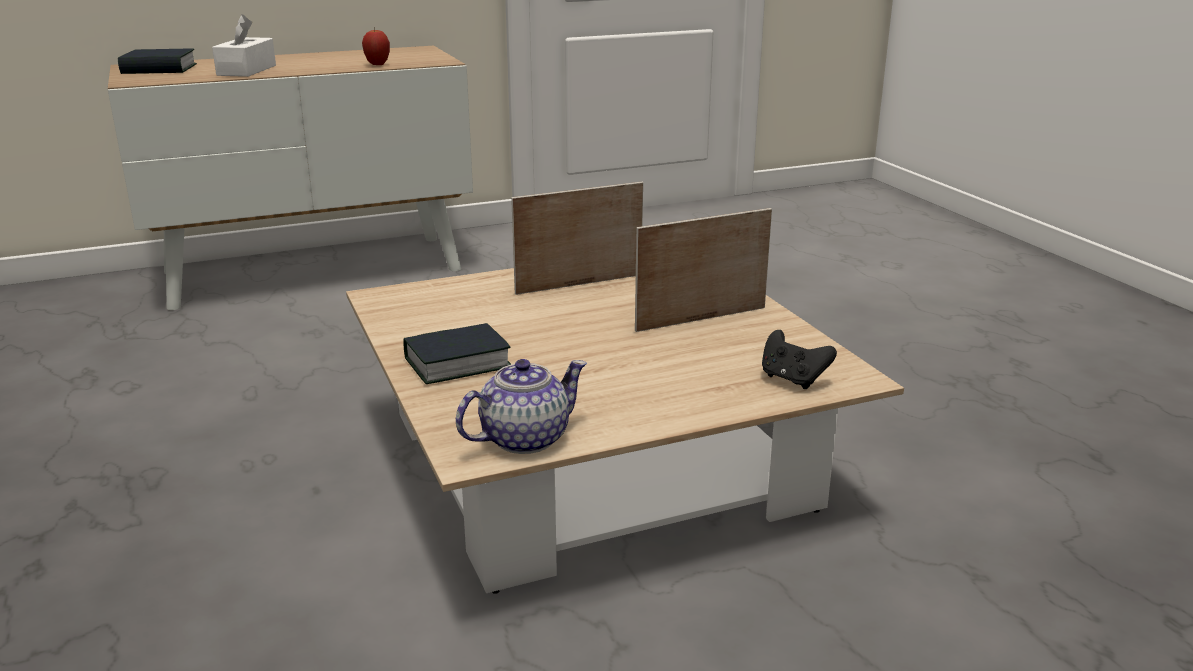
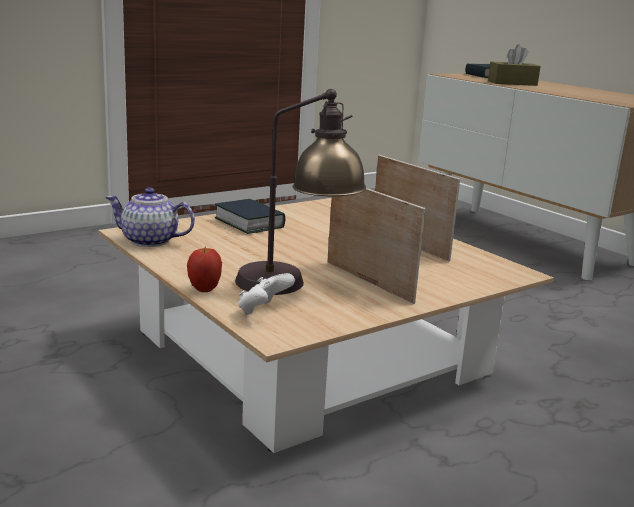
camera: 75 degrees right, 5 degrees down
white tissue box [212,14,276,77] -> brown tissue box [488,44,541,86]
apple [362,27,390,65] -> apple moved to [187,246,222,292]
teapot [456,359,587,454] -> teapot turned 150 degrees clockwise [105,188,195,247]
black game controller [762,330,837,389] -> white game controller [238,273,295,315]
none -> table lamp [235,89,366,295]

